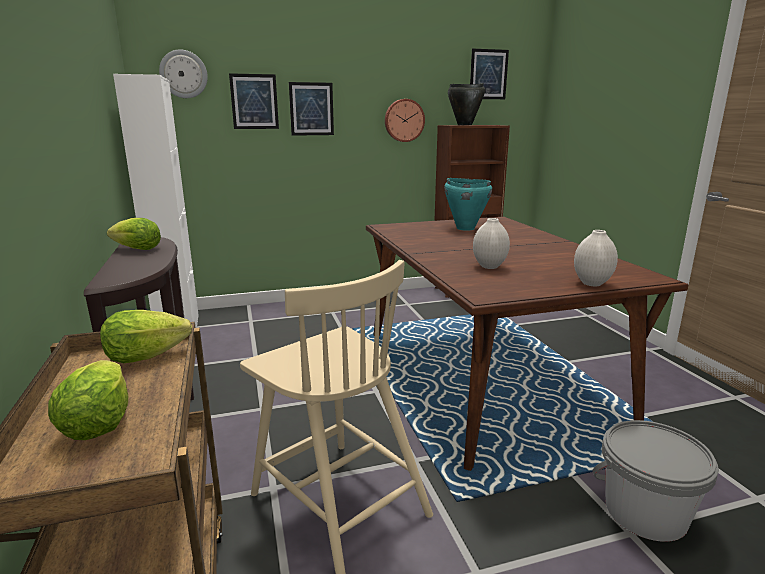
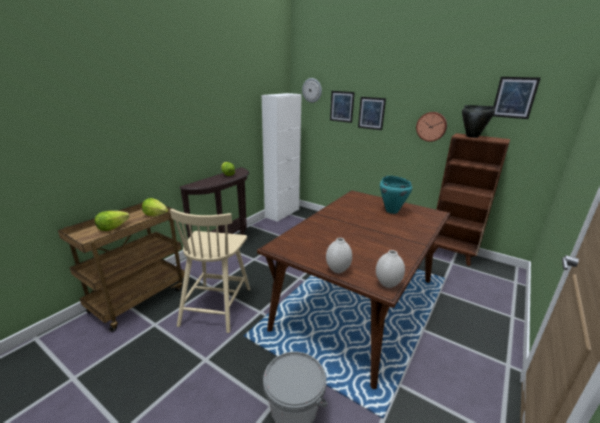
camera: 50 degrees right, 5 degrees up
white vase [473,218,510,269] -> white vase moved to [376,250,405,288]

